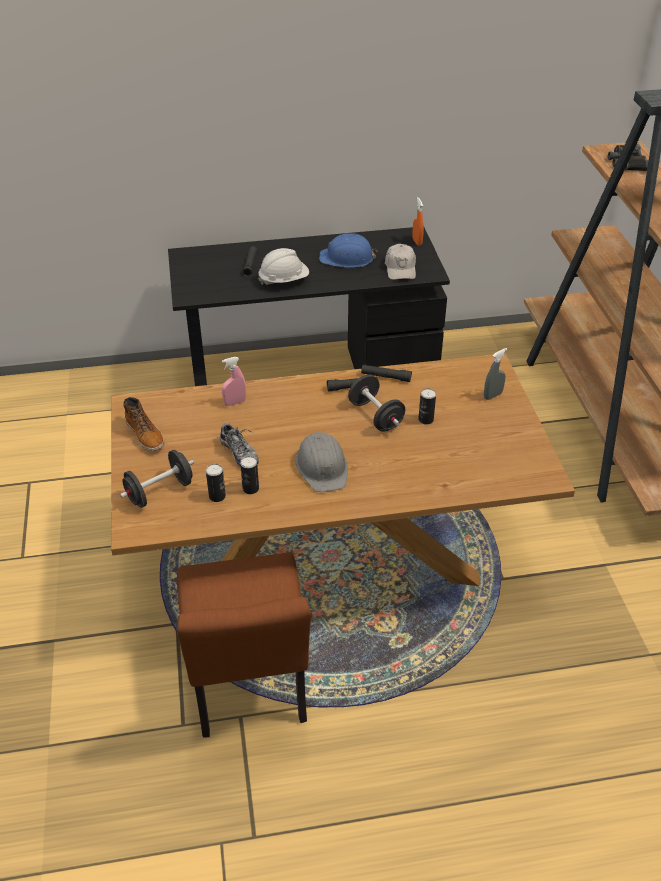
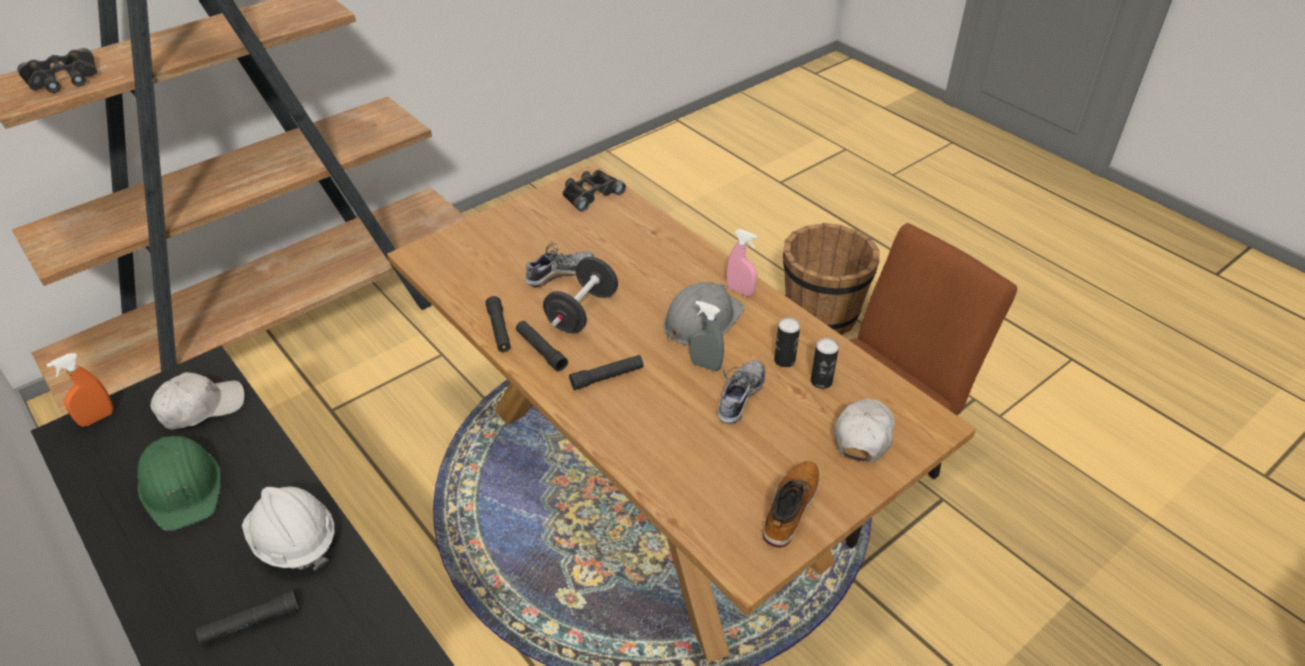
camera: 120 degrees left, 0 degrees up
black dumbbell [120,450,194,508] -> white cap [834,399,895,462]
pink spray bottle [222,357,246,406] -> pink spray bottle moved to [727,229,757,296]
blue hard hat [319,233,377,268] -> green hard hat [137,436,221,531]
can [418,388,436,425] -> shoe [525,242,594,287]
grey spray bottle [484,348,507,400] -> grey spray bottle moved to [690,301,724,371]
none -> black binoculars [562,169,626,212]
none -> black flashlight [569,355,644,390]
none -> brown bucket [783,223,880,335]

